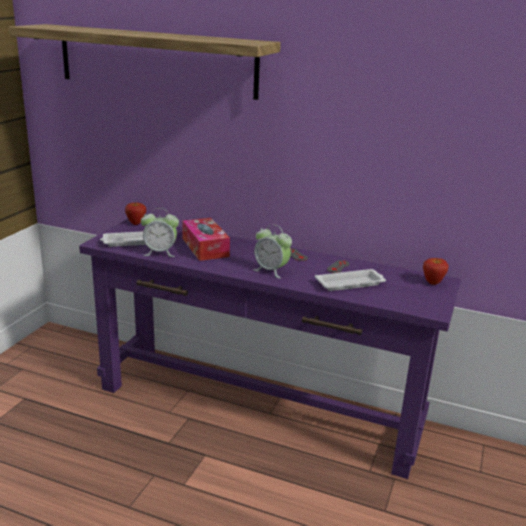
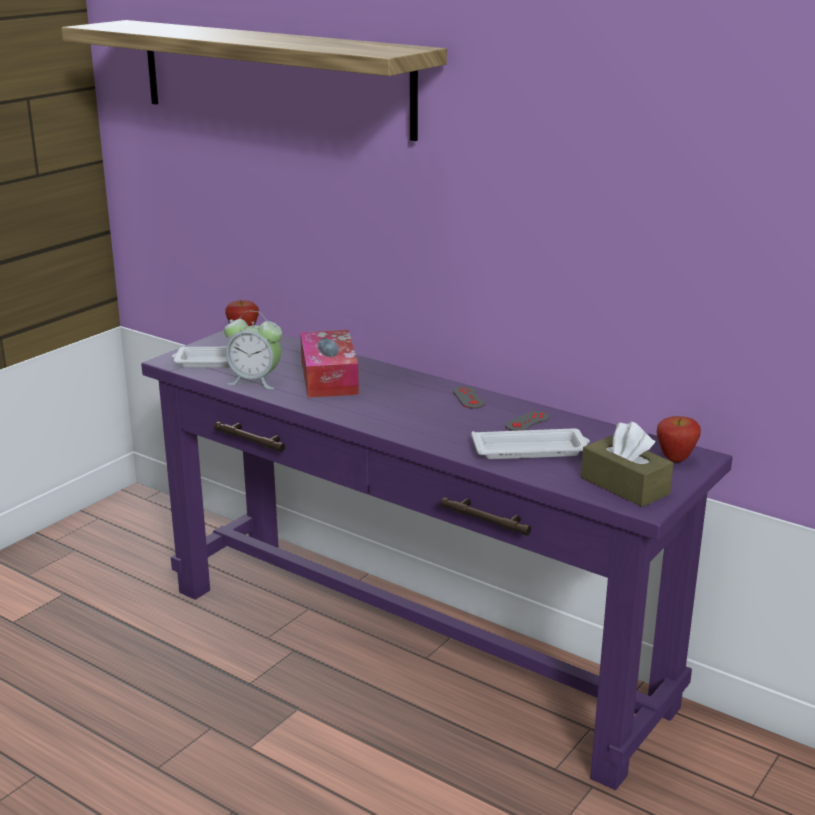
camera: 15 degrees right, 0 degrees up
alarm clock [253,224,292,279] -> none
none -> brown tissue box [581,422,674,507]

